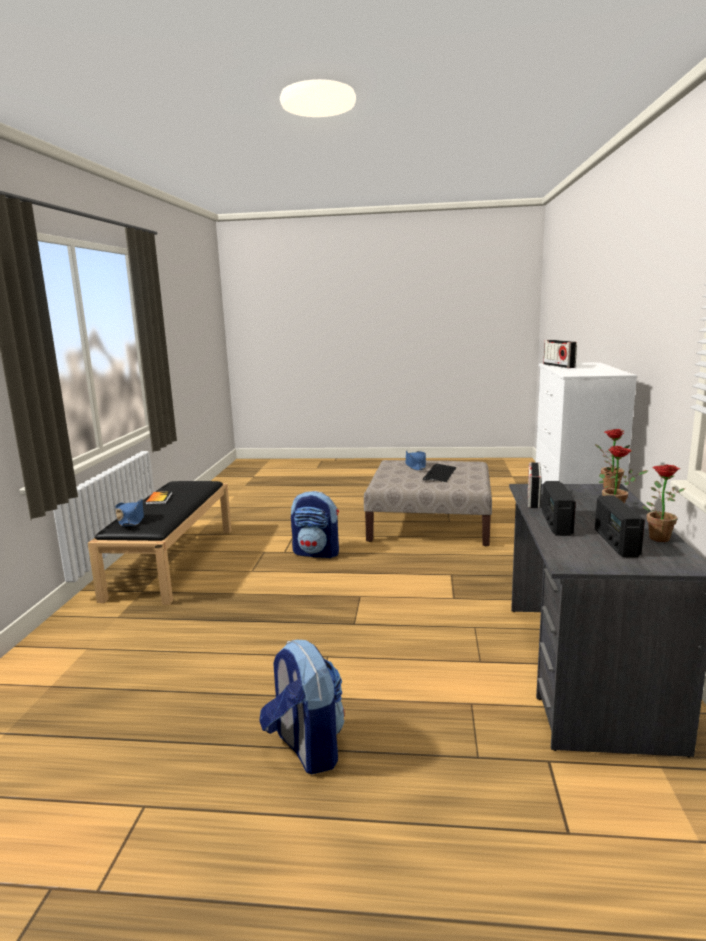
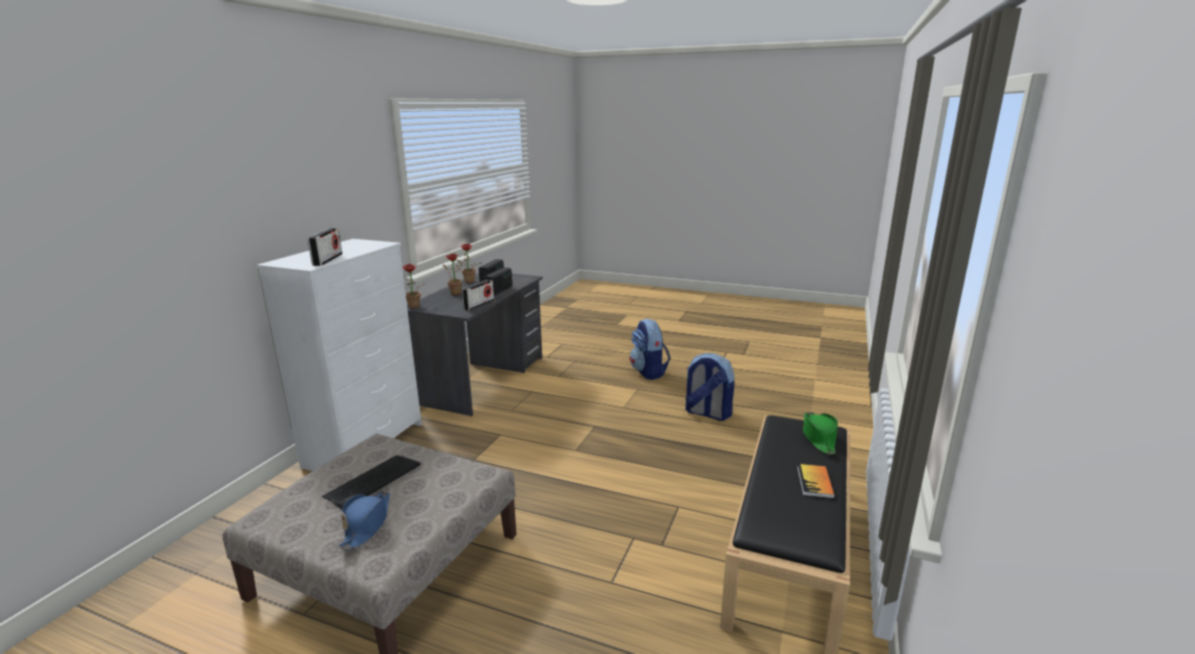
camera: 165 degrees left, 5 degrees up
blue hat [115,499,144,526] -> green hat [803,412,838,455]
backpack [291,491,339,558] -> backpack moved to [685,353,734,421]

